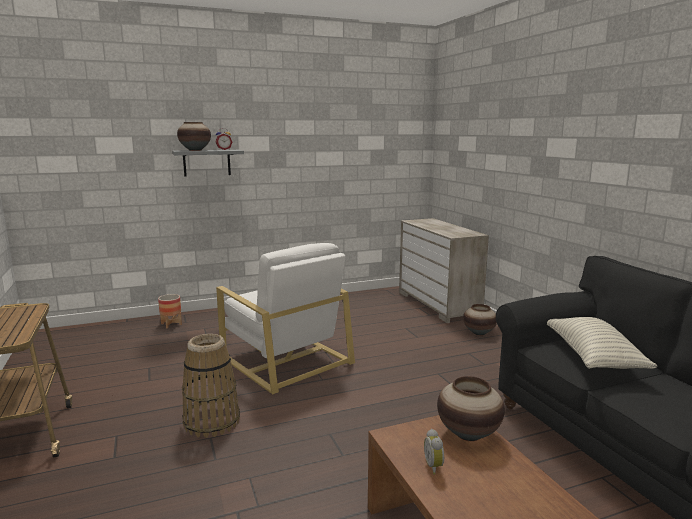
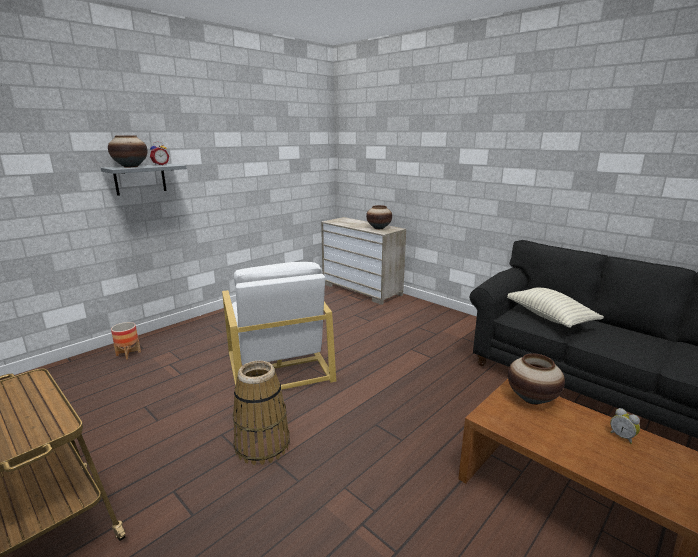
camera: 25 degrees left, 5 degrees up
white armchair [216,243,355,394] -> white armchair turned 45 degrees clockwise [222,262,336,391]
alarm clock [424,429,444,474] -> alarm clock moved to [610,408,640,444]
vase [463,304,497,336] -> vase moved to [366,205,392,229]

